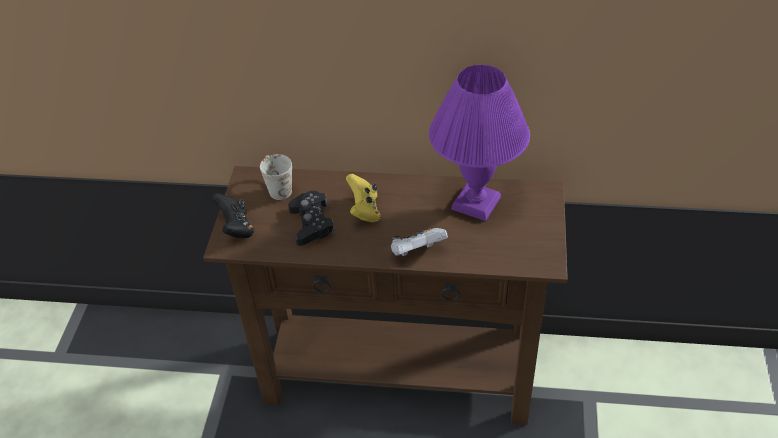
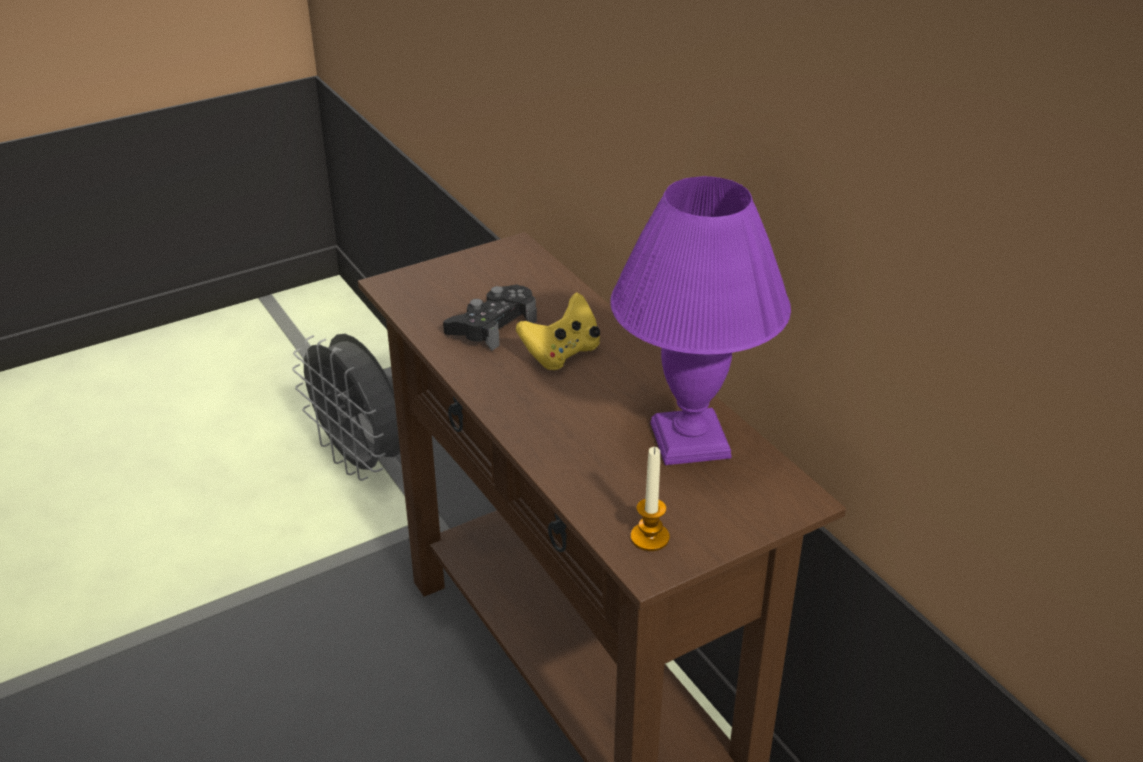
camera: 50 degrees right, 10 degrees down
black game controller [212,193,254,238] -> none
white mug [260,154,292,200] -> none
white game controller [391,228,448,256] -> none
none -> grey fan [292,334,400,481]
none -> candle [630,447,670,551]

